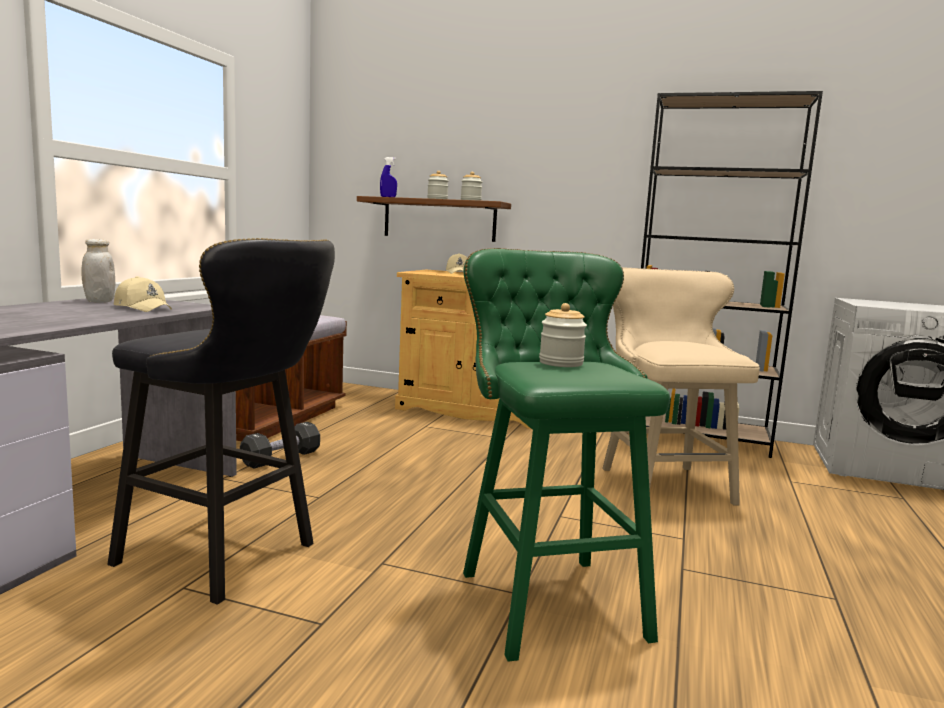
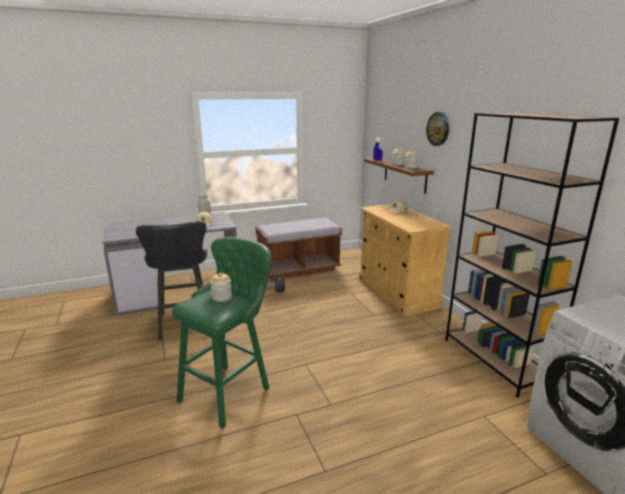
camera: 50 degrees right, 10 degrees up
beige stool [602,268,760,505] -> none
none -> wall clock [426,112,449,146]

